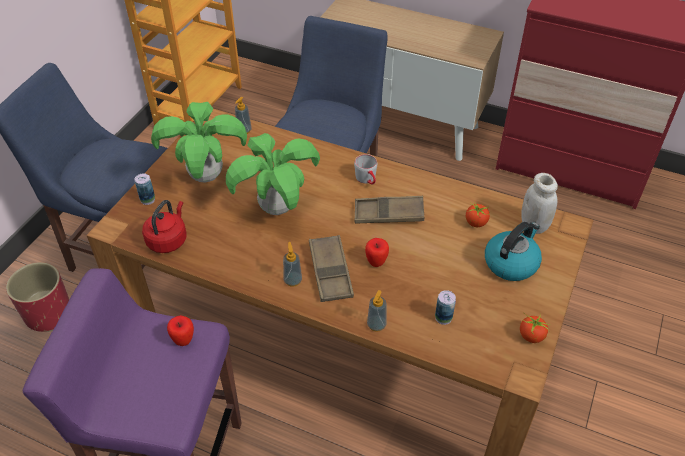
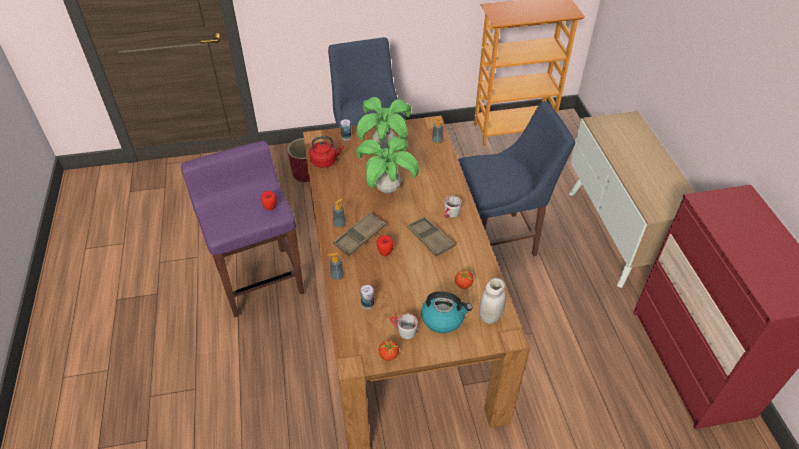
camera: 55 degrees right, 0 degrees up
none -> grey mug [390,314,418,339]

